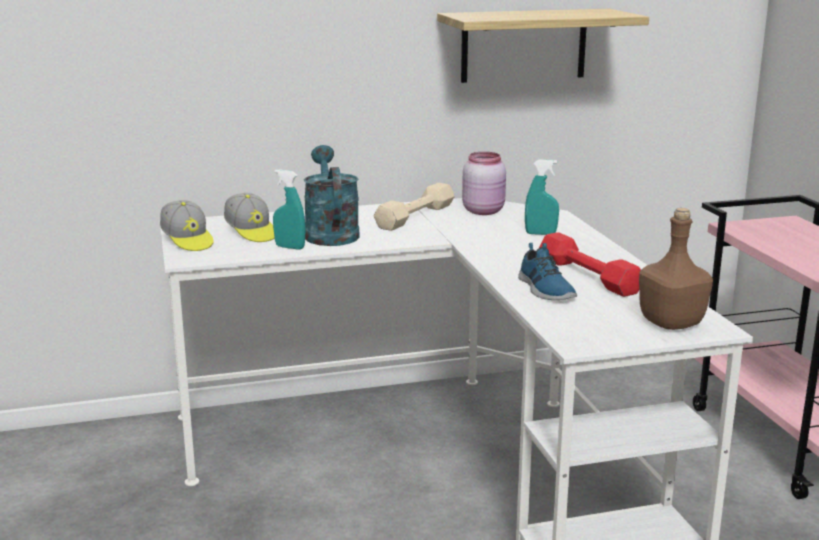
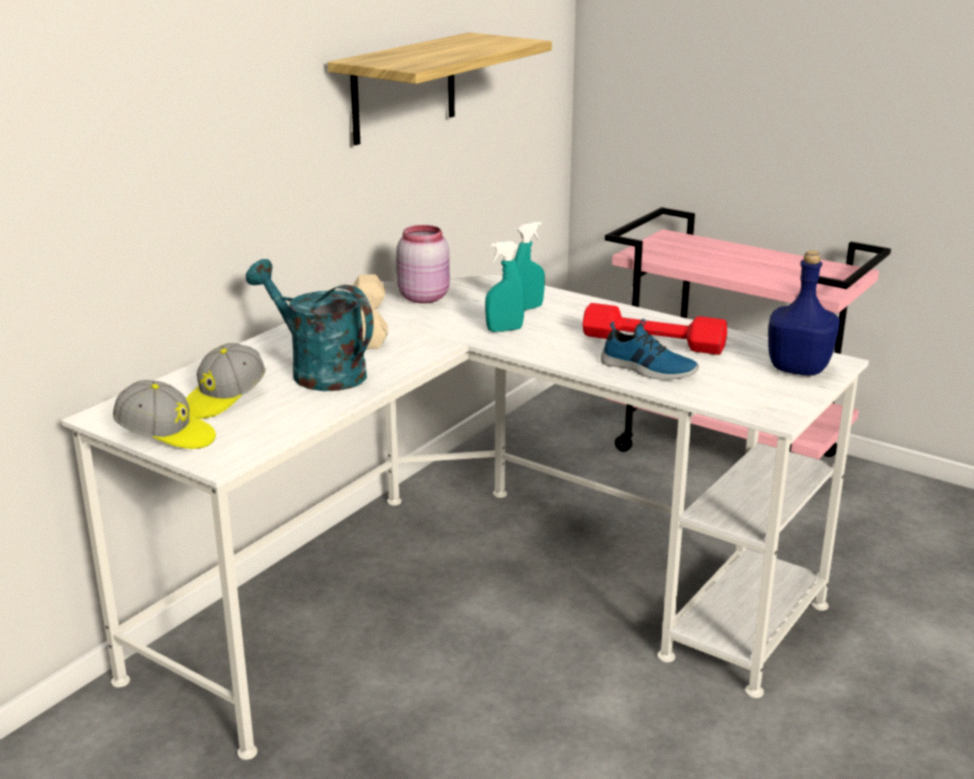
camera: 40 degrees left, 5 degrees up
cap [224,193,275,242] -> cap turned 105 degrees clockwise [186,343,266,419]
turquoise spray bottle [273,169,306,250] -> turquoise spray bottle moved to [485,241,525,332]
brown bottle [639,208,713,330] -> blue bottle [768,251,840,376]

